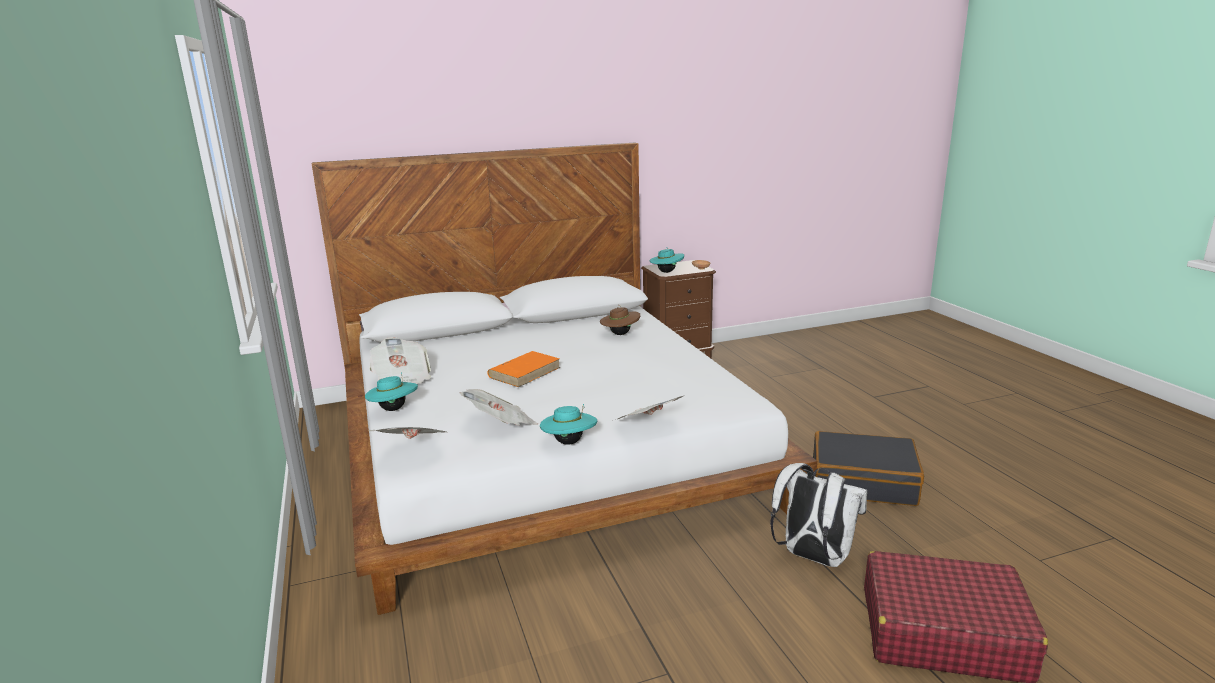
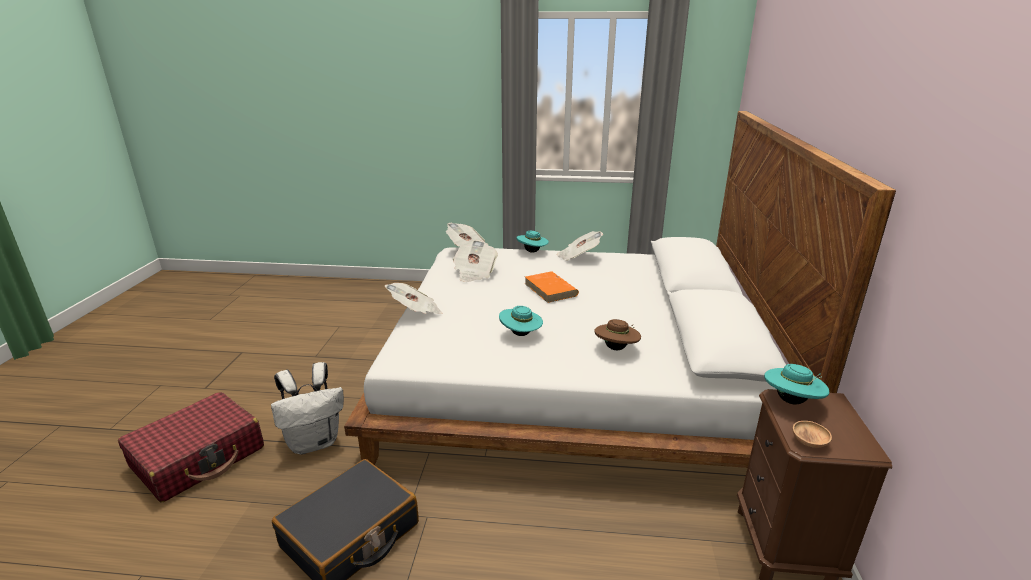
camera: 115 degrees right, 5 degrees up
turquoise hat [540,404,597,445] -> turquoise hat moved to [499,306,543,336]

